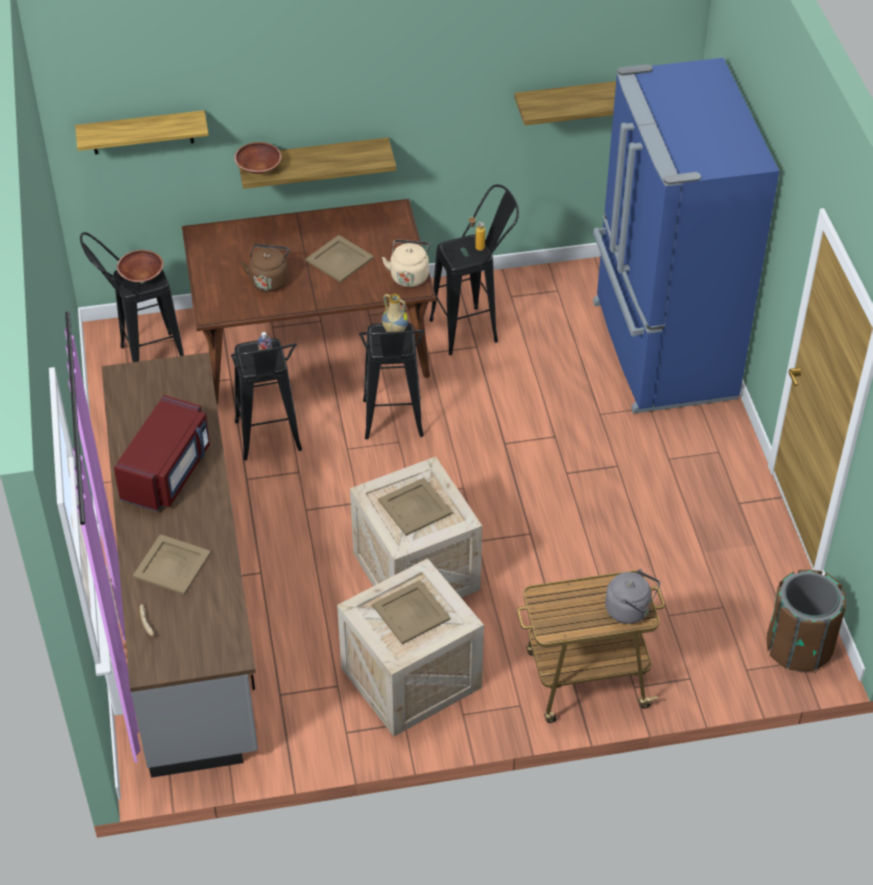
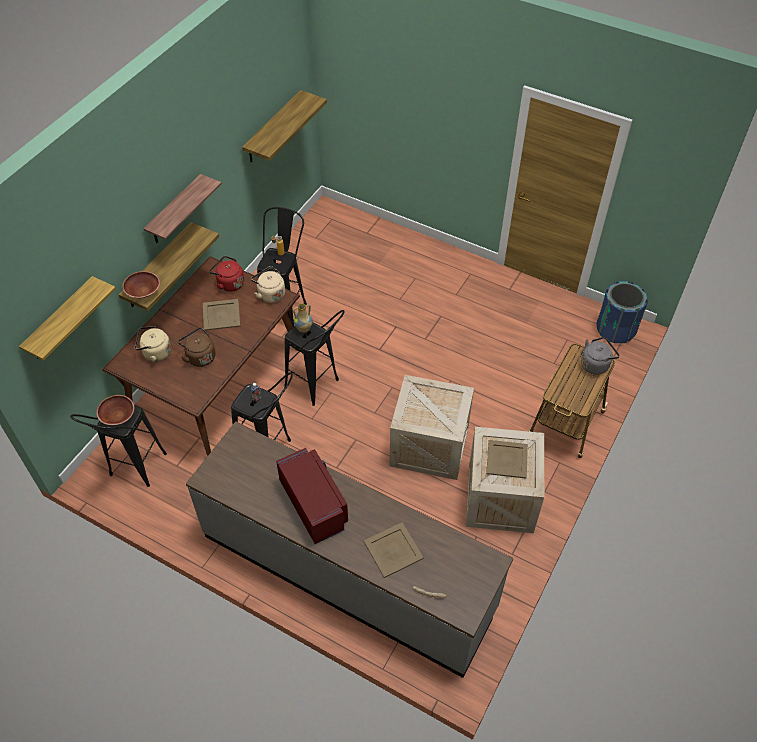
camera: 50 degrees left, 5 degrees up
beige tray [378,478,452,536] -> none
blue fridge [593,58,779,414] -> none
brown trash can [767,570,846,672] -> blue trash can [596,281,648,343]
none -> beige kettle [135,326,171,362]
none -> shelf [143,174,222,243]
none -> red kettle [209,256,244,292]

